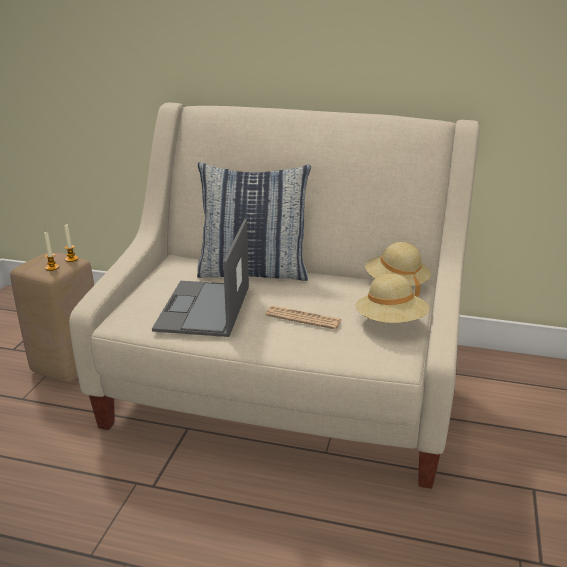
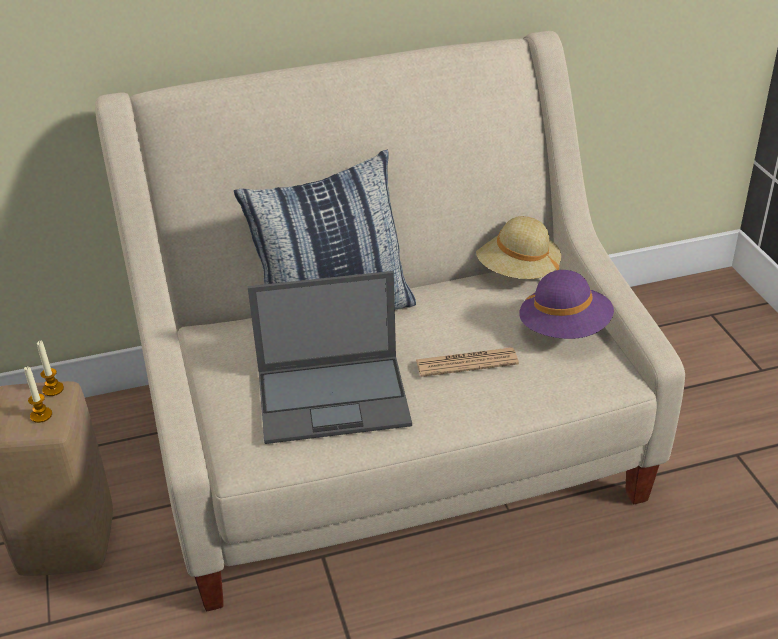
camera: 30 degrees left, 10 degrees up
laptop [152,219,249,337] -> laptop turned 75 degrees counterclockwise [248,271,412,444]
beige hat [355,274,430,323] -> purple hat [519,270,614,339]

